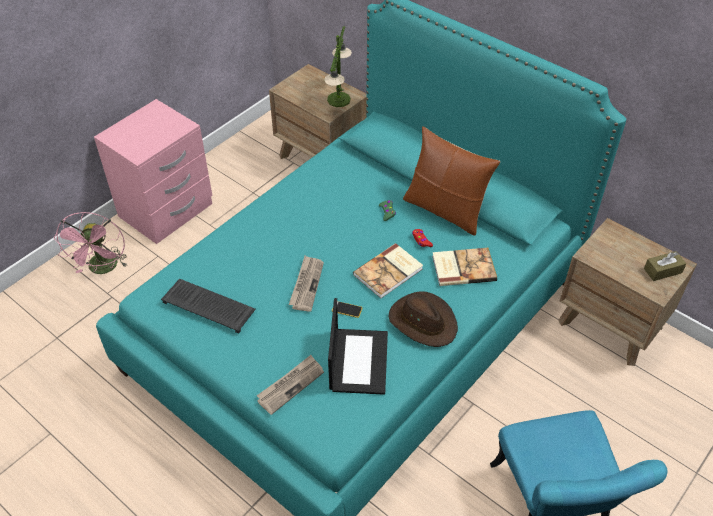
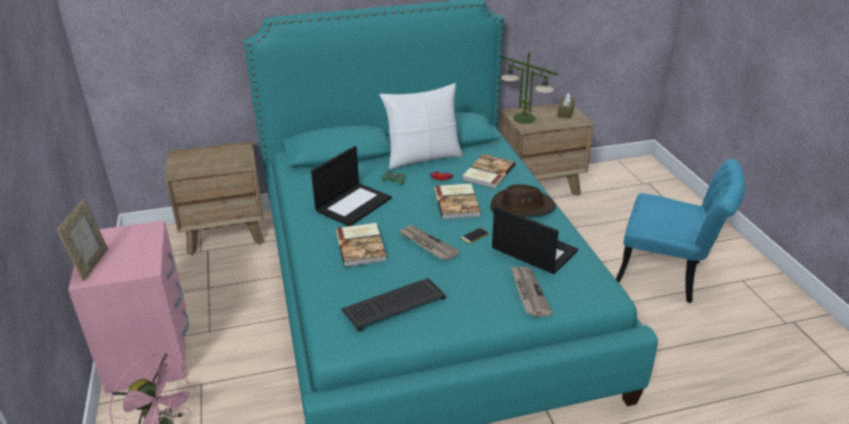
camera: 55 degrees left, 15 degrees down
table lamp [324,26,352,107] -> table lamp moved to [501,52,559,124]
brown pillow [403,126,500,236] -> white pillow [379,83,463,169]
none -> picture frame [57,199,108,281]
none -> laptop [311,146,392,226]
none -> book [336,223,387,267]

